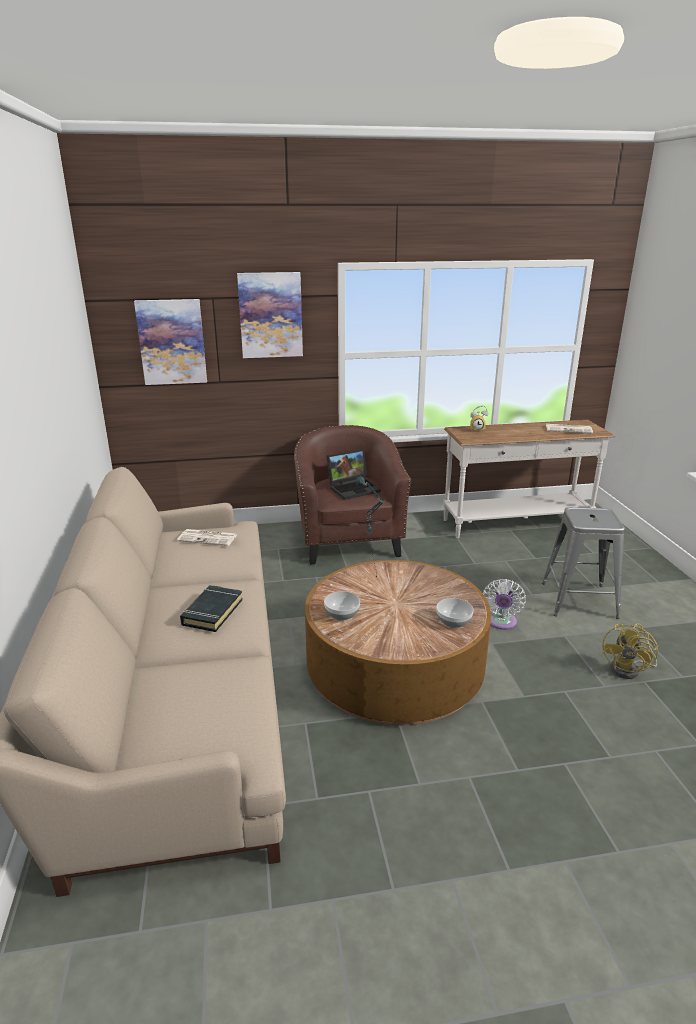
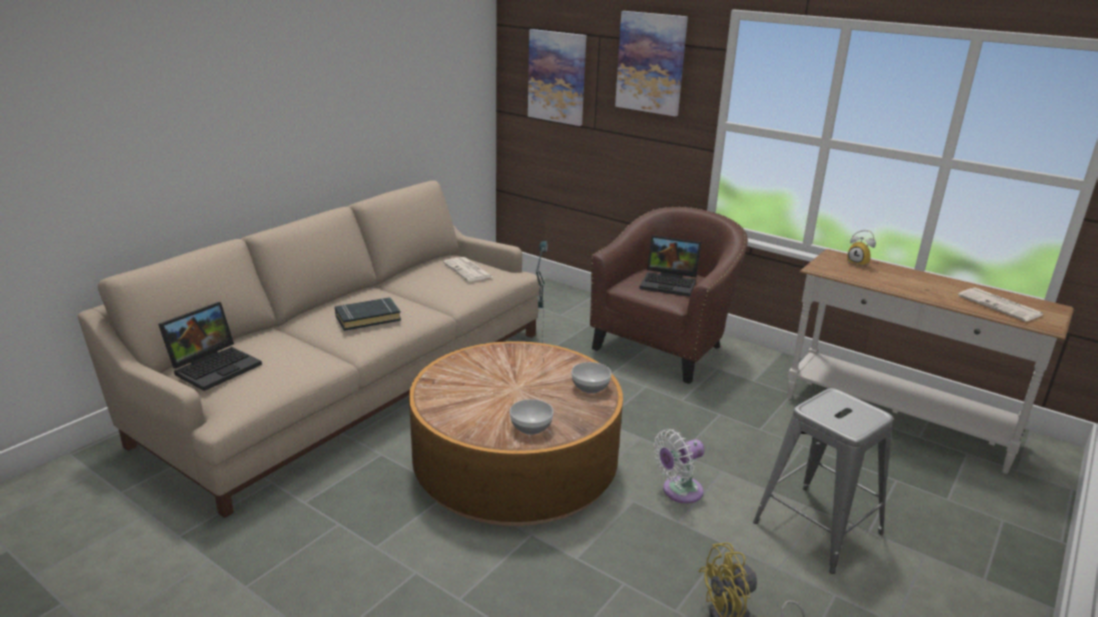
camera: 45 degrees right, 0 degrees up
bowl [324,591,360,621] -> bowl moved to [572,362,611,394]
none -> laptop [158,302,262,391]

